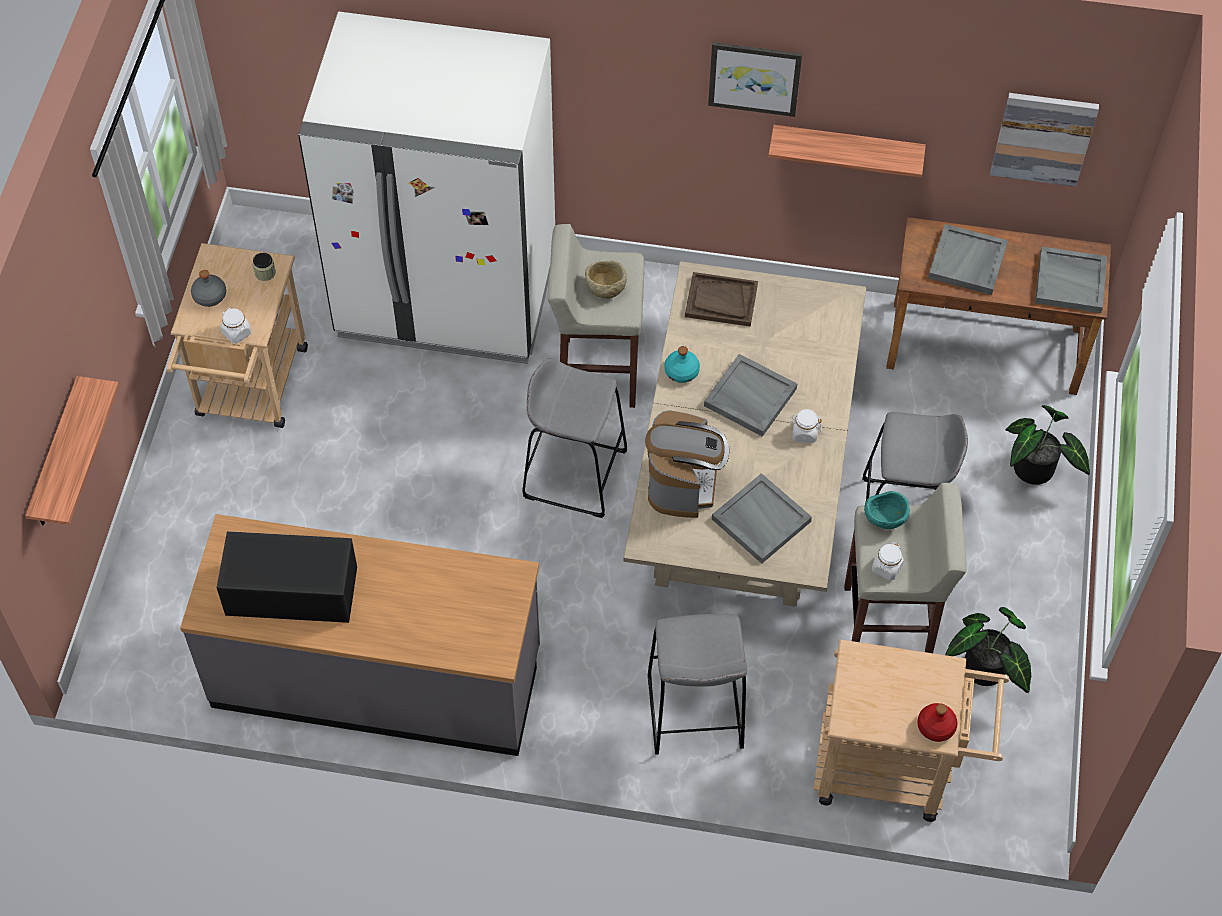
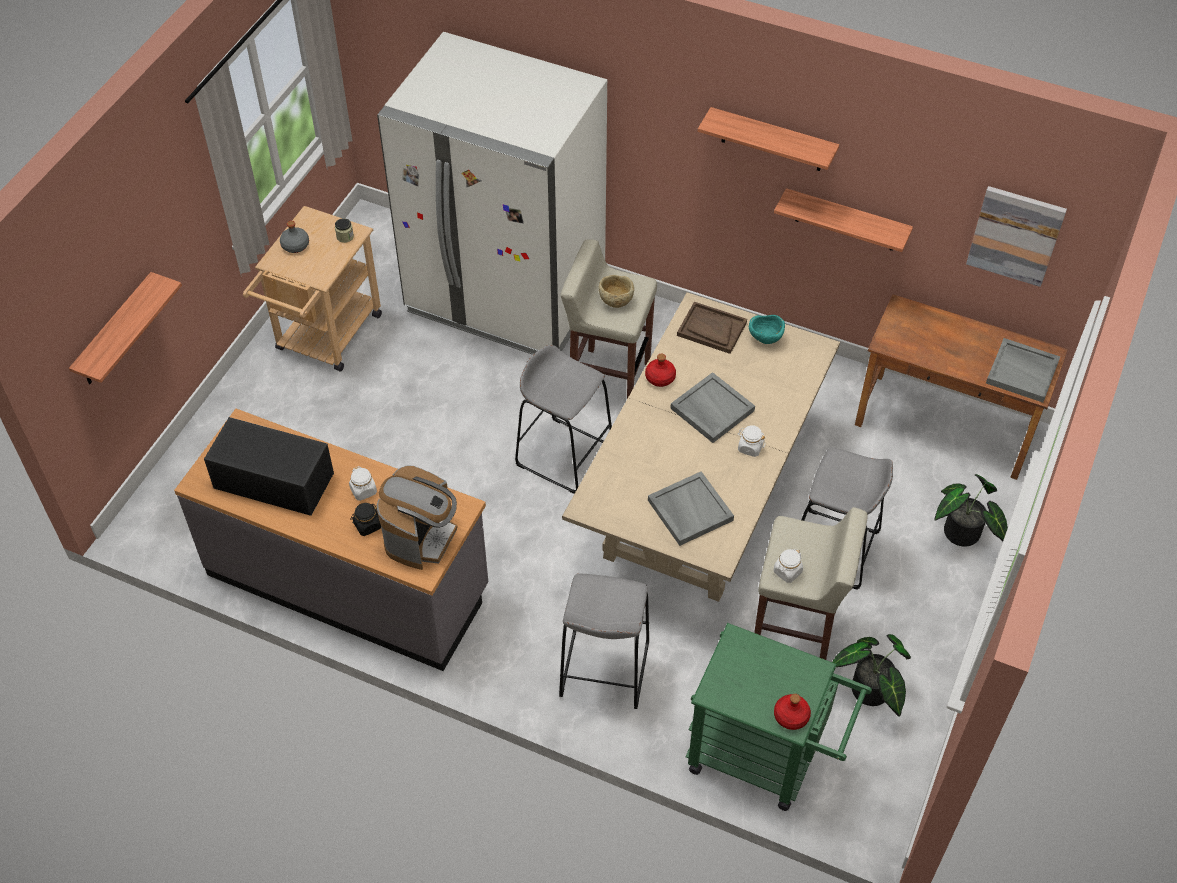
camera: 15 degrees right, 5 degrees down
white jar [221,308,251,344] -> white jar moved to [349,466,377,501]
coffee machine [645,410,729,518] -> coffee machine moved to [377,466,457,570]
turquoise bottle [664,346,700,383] -> red bottle [645,354,676,387]
picture [708,42,802,117] -> shelf [698,107,839,171]
beige cart [814,639,1009,822] -> green cart [686,623,872,811]
turquoise bowl [864,491,910,529] -> turquoise bowl moved to [749,315,785,344]
grey tray [928,224,1008,295] -> none
none -> black jar [350,503,381,536]

